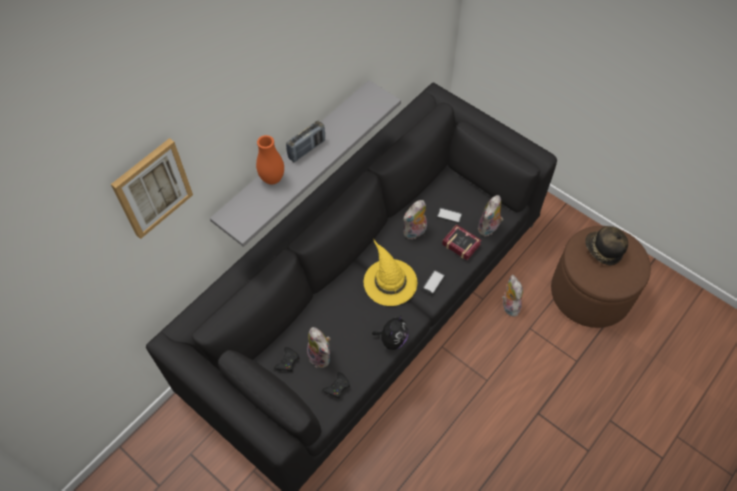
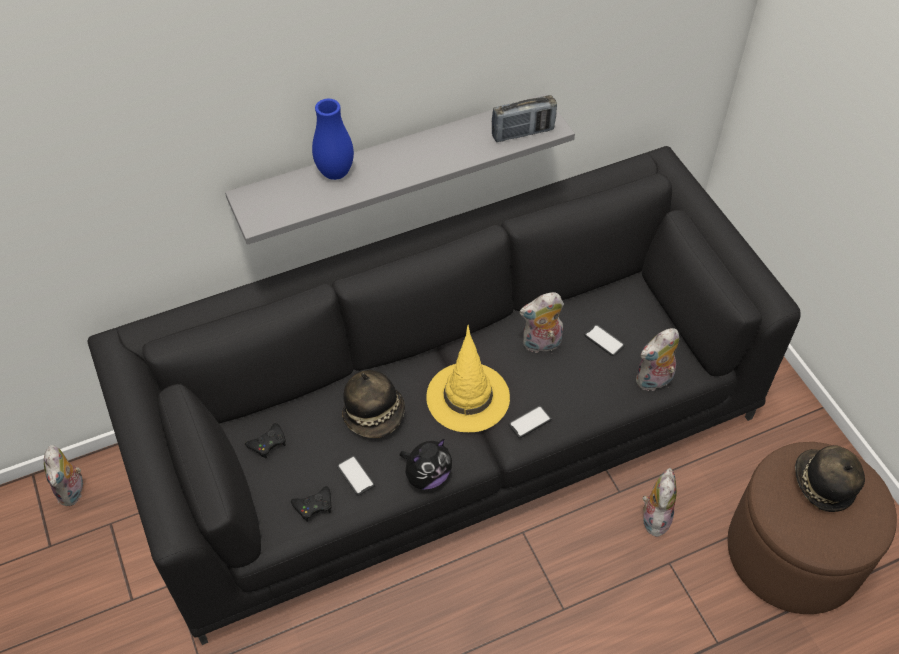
camera: 25 degrees right, 5 degrees down
picture [111,138,193,239] -> none
orange vase [256,135,284,185] -> blue vase [312,99,354,180]
radio [286,121,325,162] -> radio moved to [492,95,557,142]
plush toy [307,327,330,368] -> plush toy moved to [44,445,83,506]
book [442,224,482,260] -> none
none -> phone [337,455,375,495]
none -> hat [342,370,405,438]

